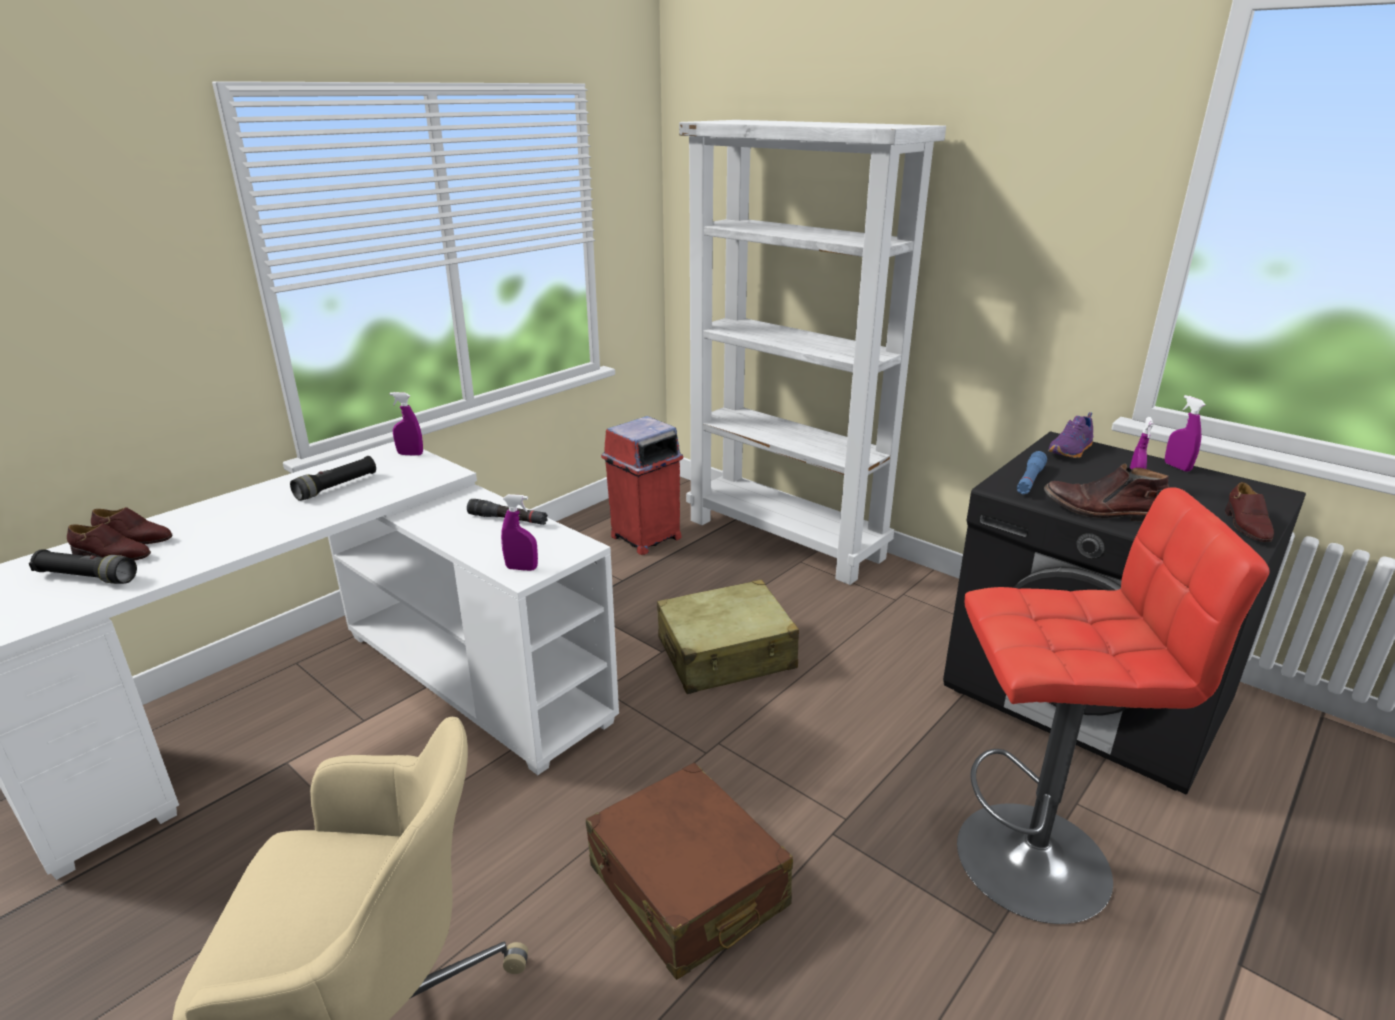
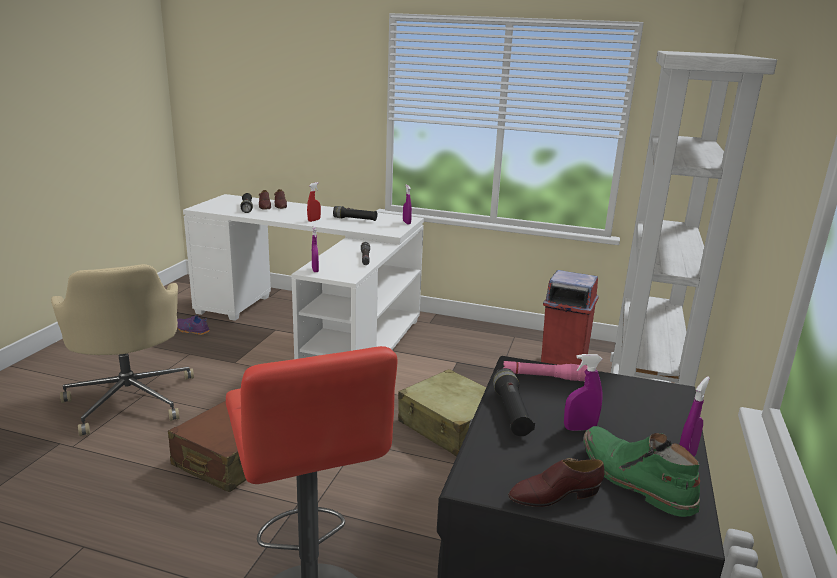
camera: 65 degrees right, 5 degrees down
blue flashlight [1017,451,1047,494] -> pink flashlight [503,361,588,381]
brown boot [1044,464,1170,522] -> black flashlight [493,368,535,436]
purple shoe [1048,412,1093,458] -> purple shoe moved to [177,315,210,335]
none -> red spray bottle [307,182,321,222]
none -> green boot [583,426,700,517]

